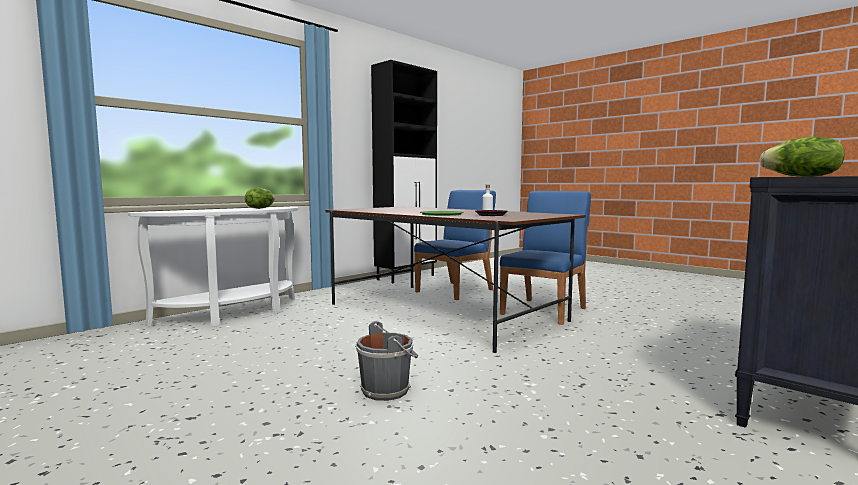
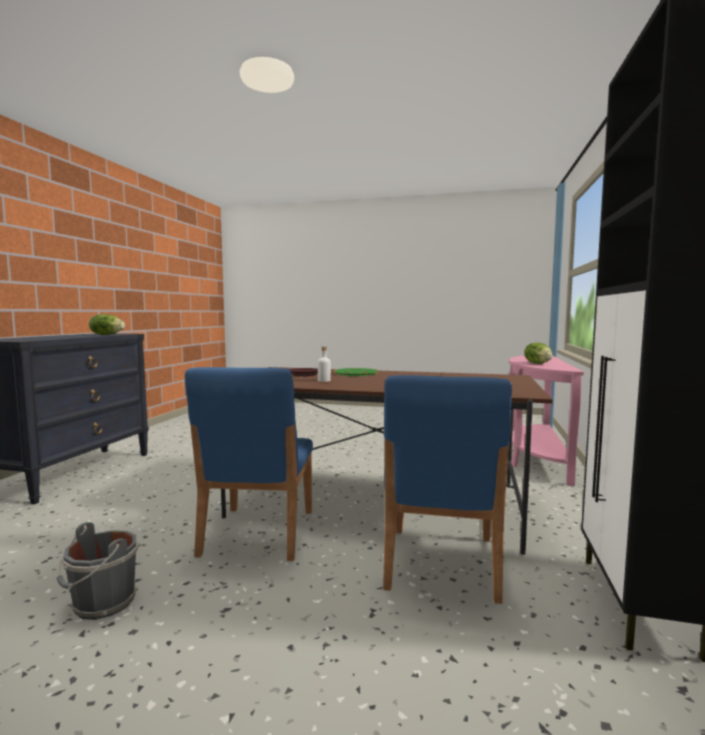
camera: 150 degrees right, 0 degrees up
white console table [128,206,298,327] -> pink console table [509,355,584,486]
grey bucket [355,321,418,401] -> grey bucket moved to [57,522,141,620]

